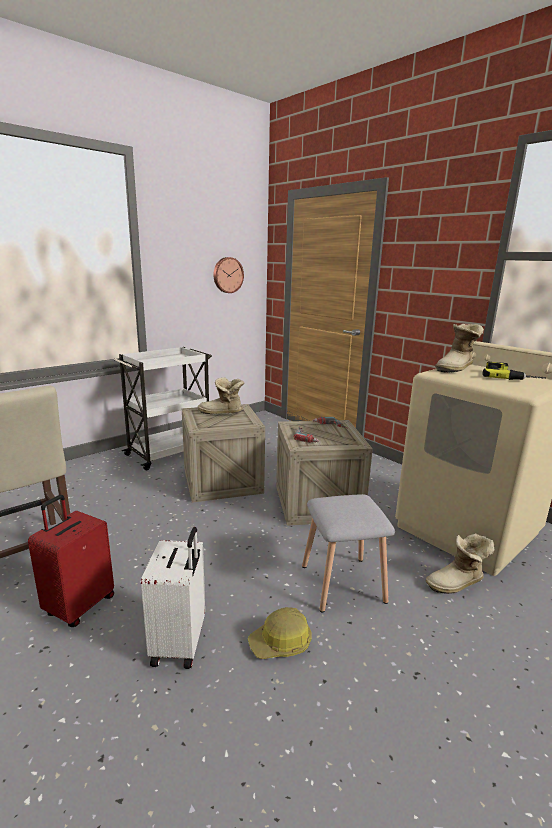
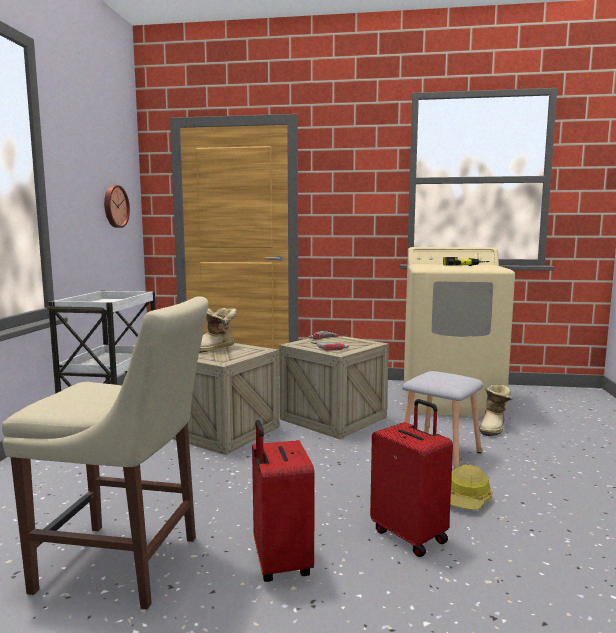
camera: 40 degrees left, 10 degrees down
white suitcase [141,527,205,669] -> red suitcase [370,399,453,557]
boot [435,323,484,373] -> none

